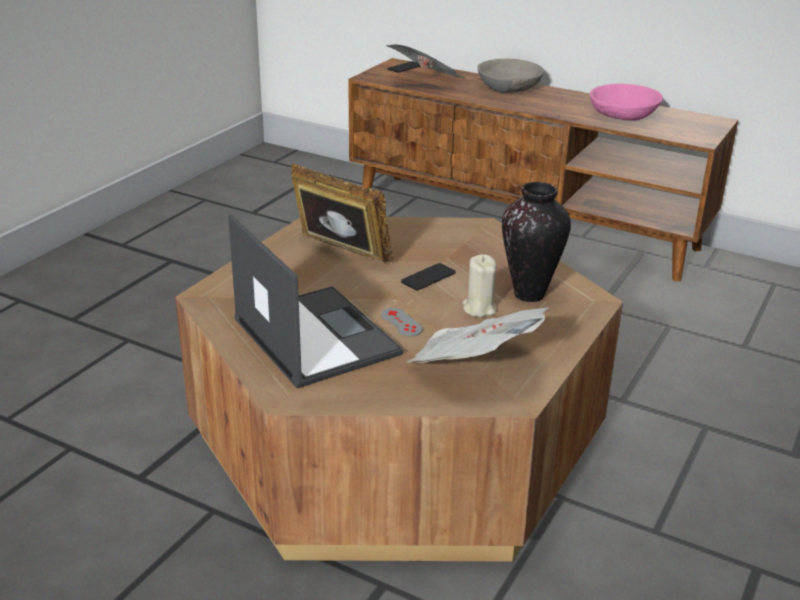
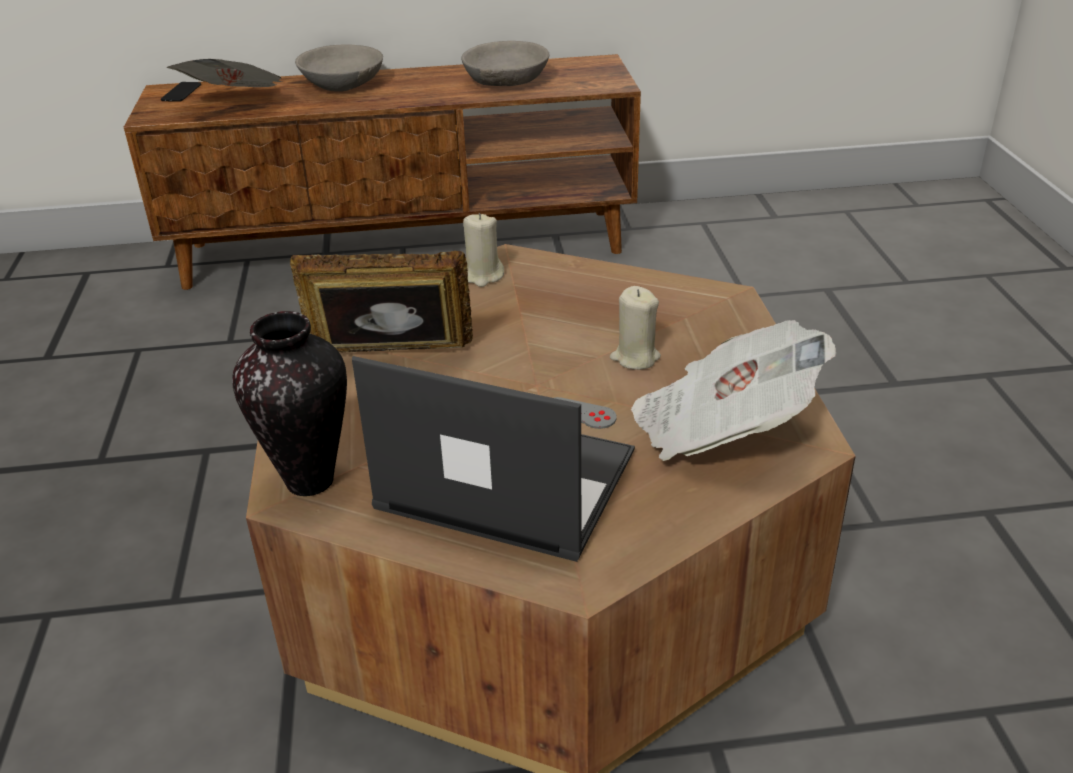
camera: 35 degrees left, 5 degrees up
phone [401,263,456,290] -> none
vase [502,182,571,302] -> vase moved to [232,311,347,496]
pink bowl [590,84,663,121] -> grey bowl [461,41,550,86]
none -> beige candle [463,213,504,287]

